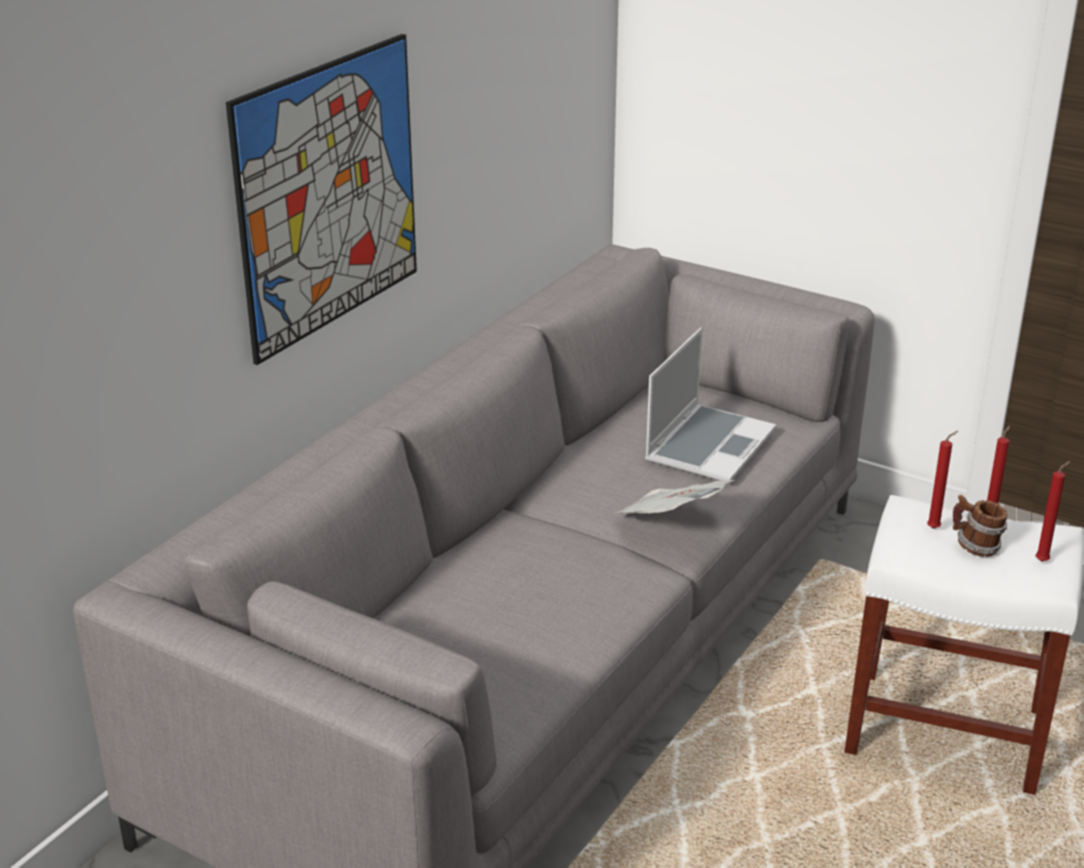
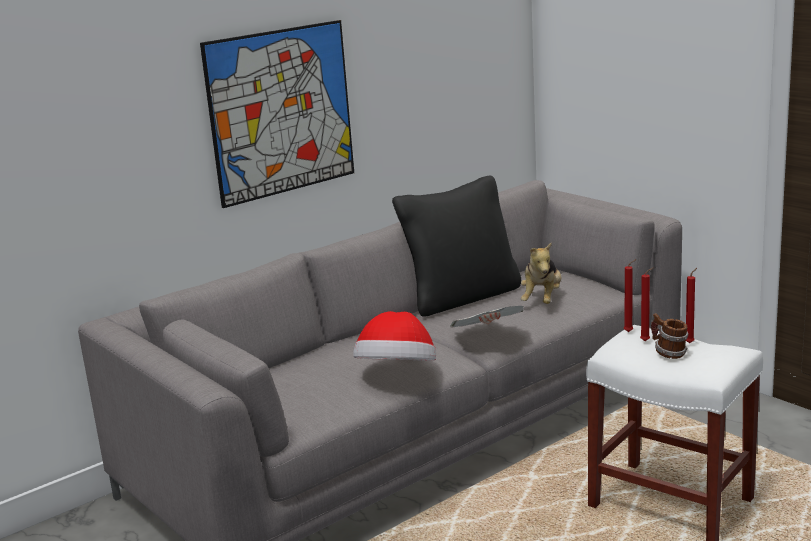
camera: 20 degrees right, 10 degrees down
laptop [645,328,776,483] -> plush toy [521,242,561,304]
red candle [1036,461,1071,562] -> red candle moved to [624,259,637,332]
none -> hat [353,311,436,361]
none -> black pillow [392,176,521,317]

